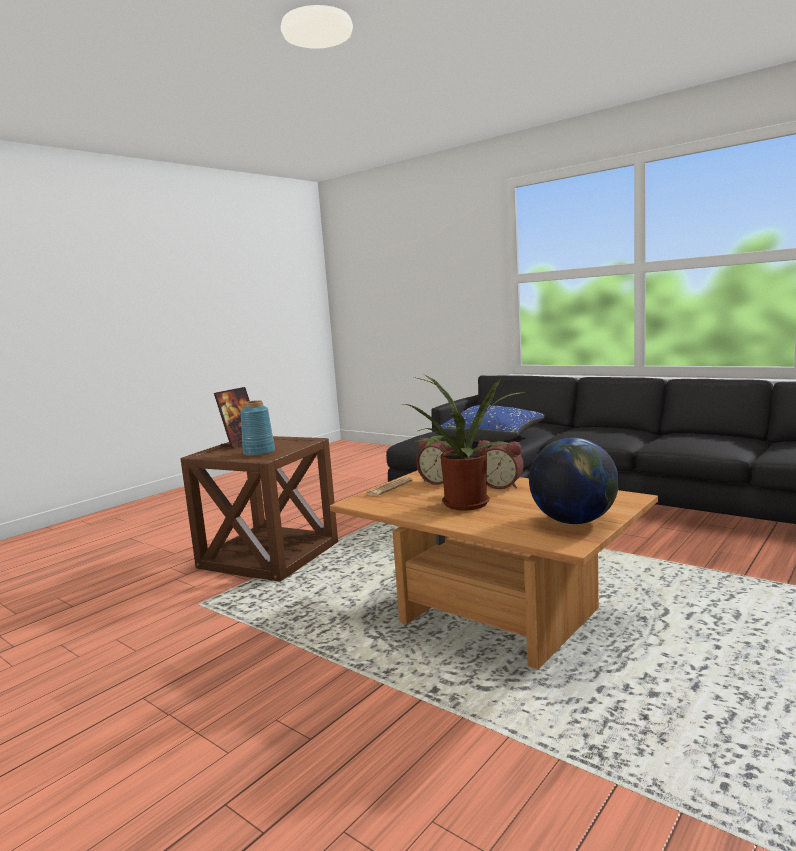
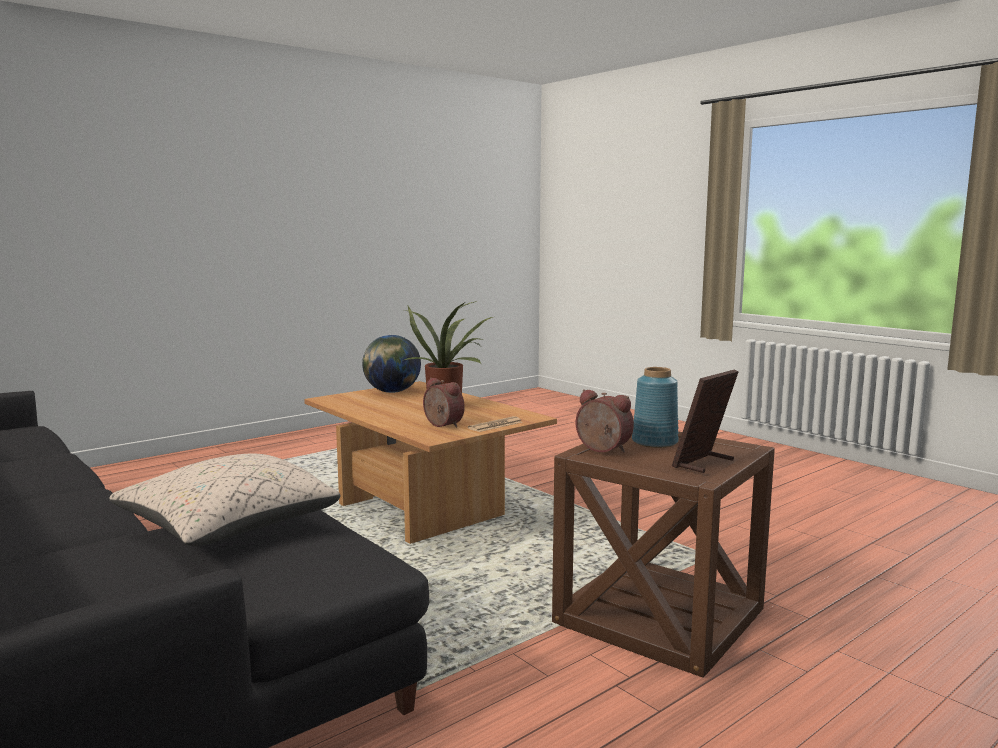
camera: 170 degrees left, 0 degrees up
blue pillow [438,405,545,442] -> beige pillow [109,454,340,546]
alarm clock [478,440,524,489] -> alarm clock moved to [576,389,634,452]

